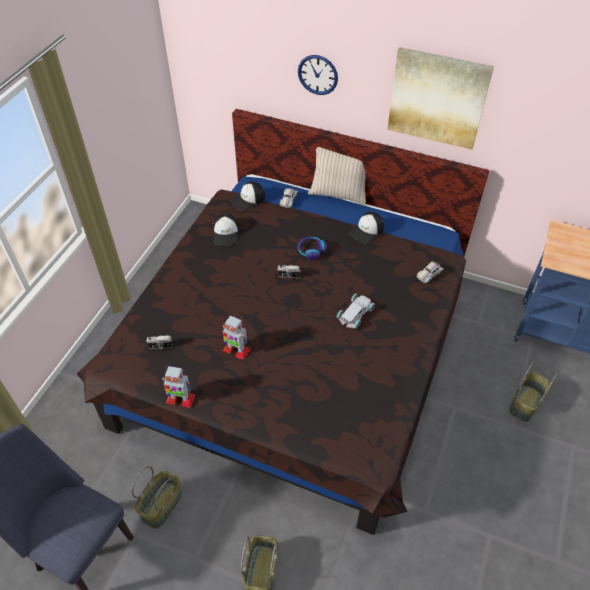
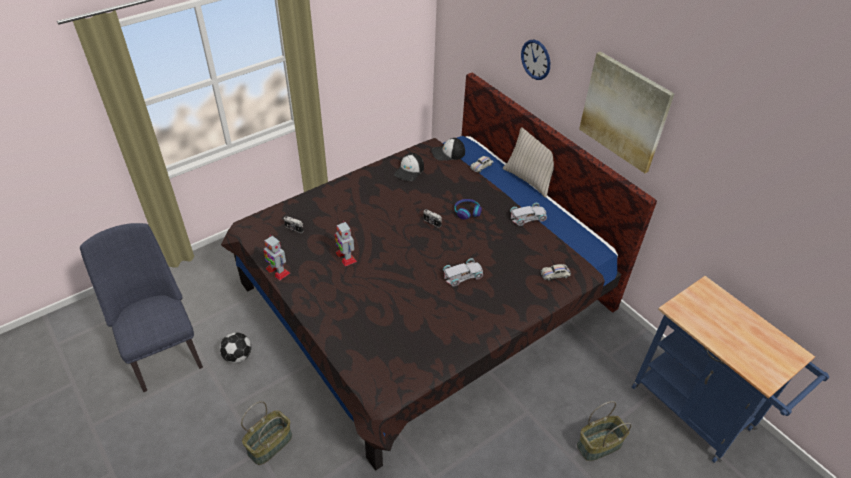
camera: 30 degrees right, 5 degrees down
basket [132,466,182,529] -> football [220,332,251,363]
cap [349,212,384,243] -> white toy car [510,203,547,226]

